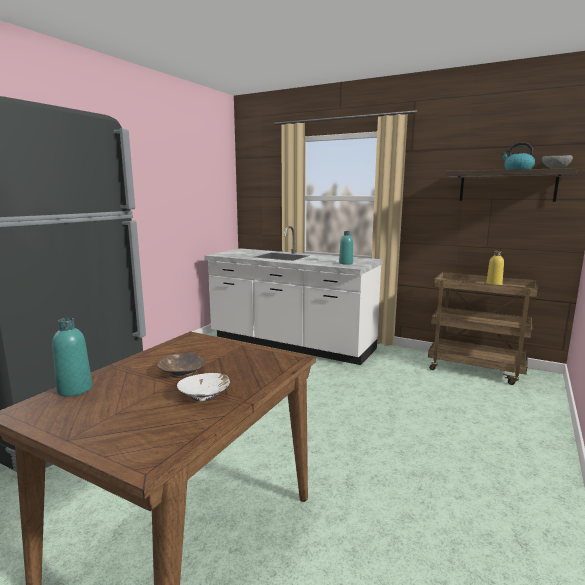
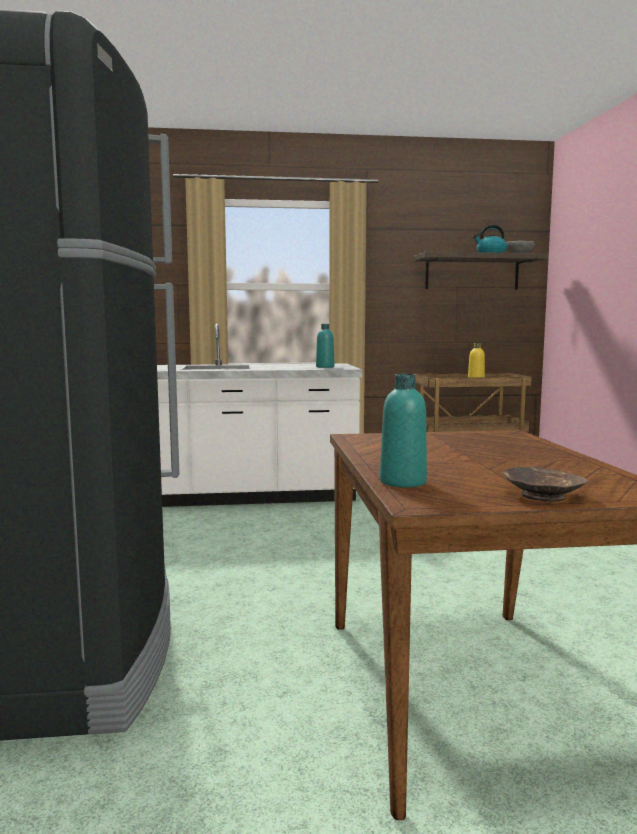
camera: 35 degrees left, 5 degrees down
brown bowl [157,353,205,378] -> brown bowl moved to [503,467,588,502]
white bowl [177,373,230,401] -> none

